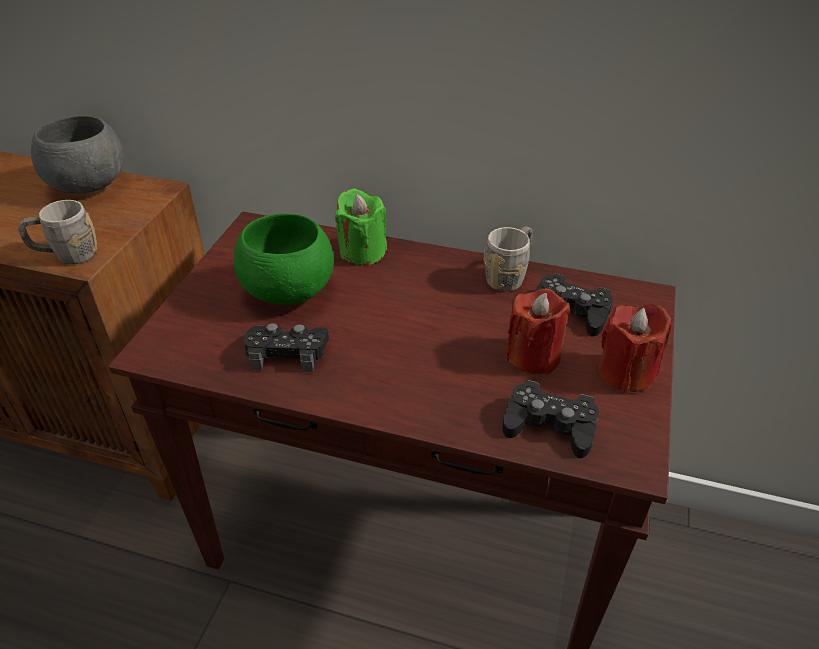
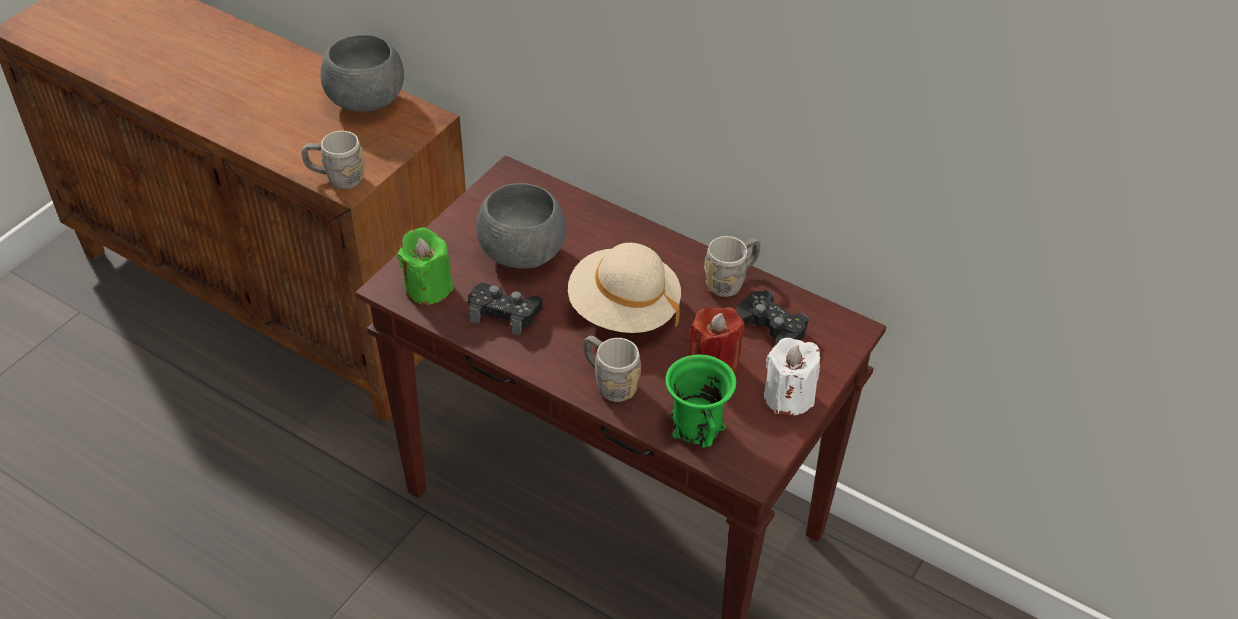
camera: 15 degrees right, 5 degrees up
green bowl [234,214,334,305] -> grey bowl [476,183,566,269]
green candle [335,188,387,266] -> green candle moved to [397,227,453,305]
black game controller [502,380,599,458] -> green mug [665,355,737,448]
red candle [599,304,672,393] -> white candle [764,338,820,415]
none -> beige hat [568,243,681,333]
none -> grey mug [583,336,641,402]

